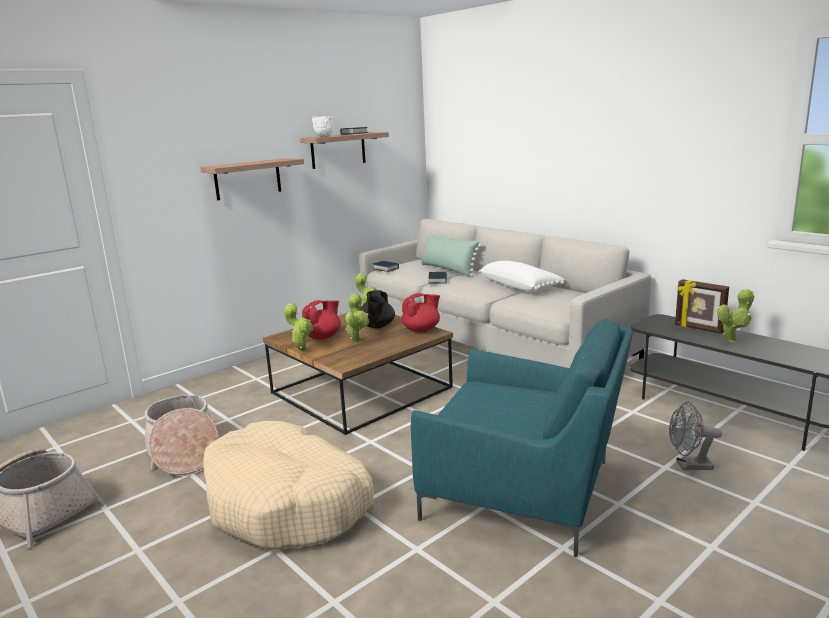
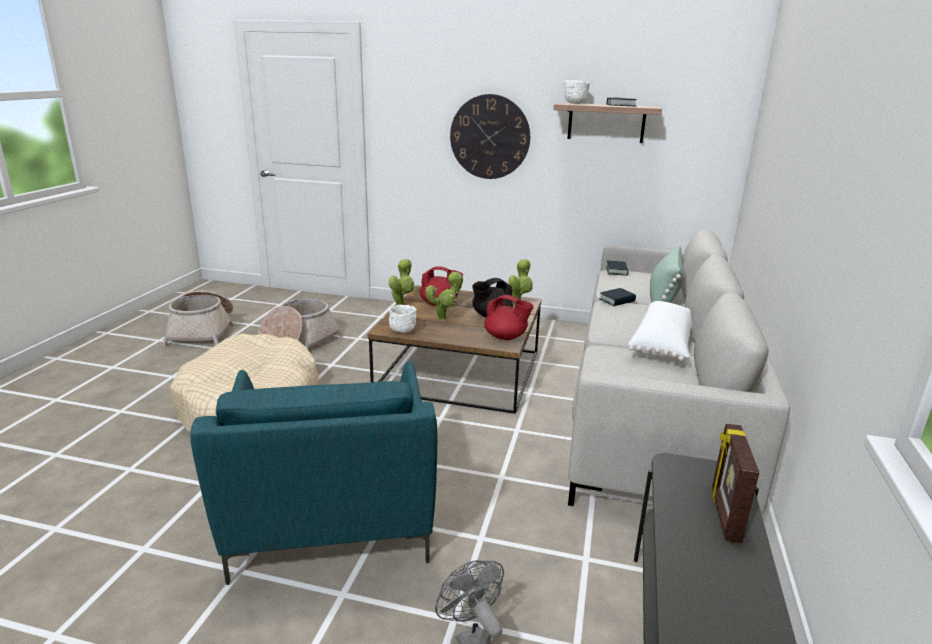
camera: 55 degrees right, 5 degrees up
shelf [200,158,304,200] -> wall clock [450,94,530,179]
potted plant [717,289,755,343] -> none
none -> white bowl [389,305,417,333]

